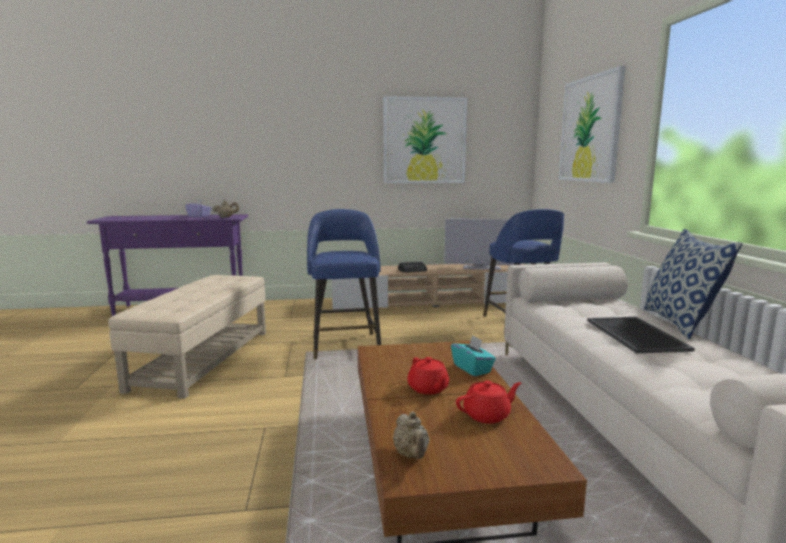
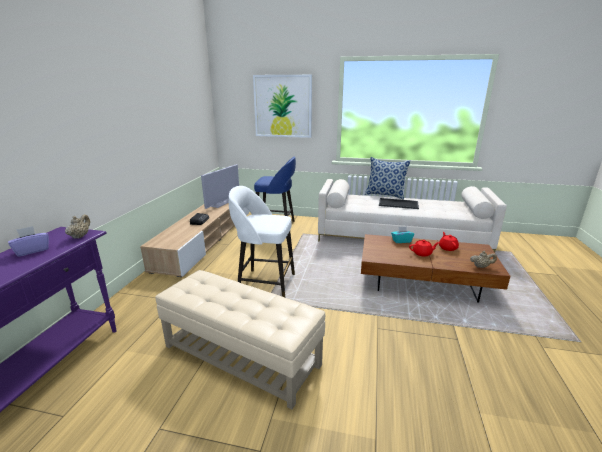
camera: 70 degrees left, 10 degrees up
blue stool [307,209,381,360] -> white stool [229,186,295,297]
picture [383,96,467,183] -> none

